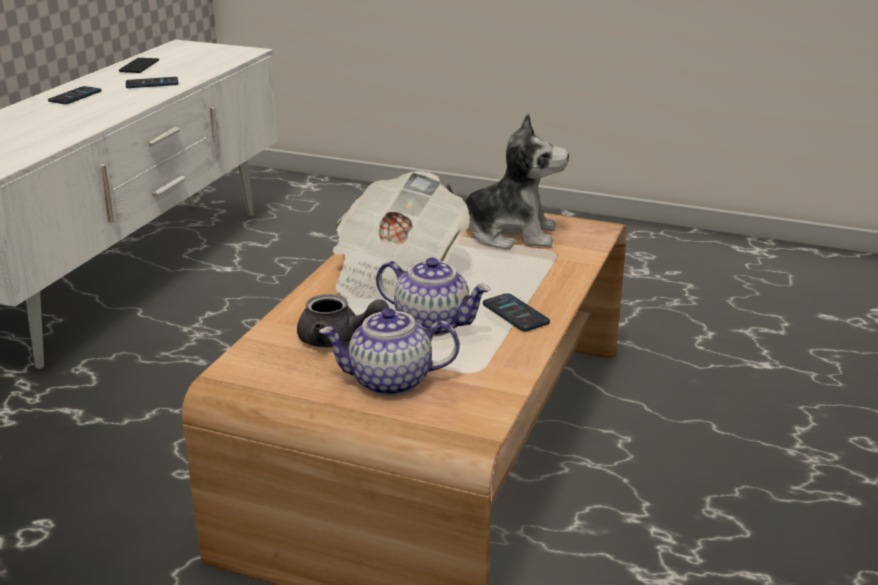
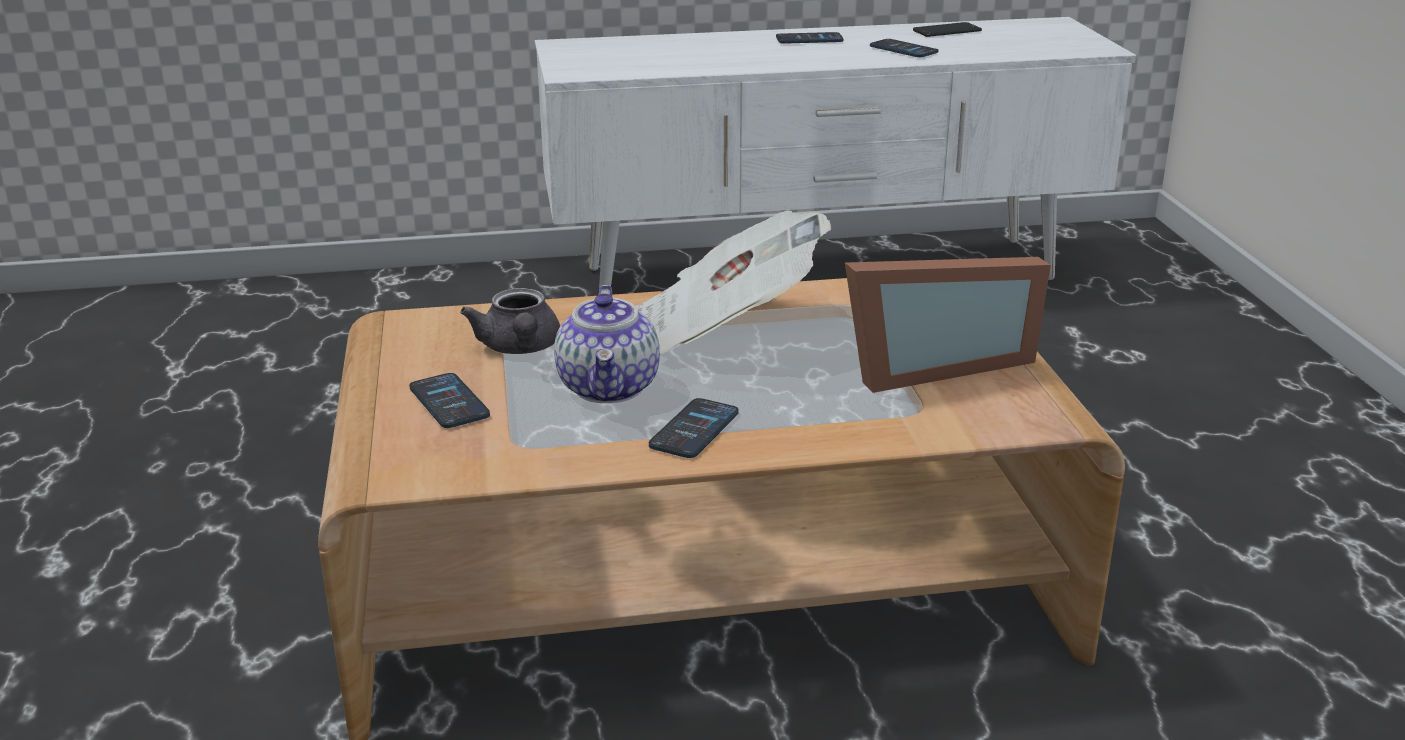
camera: 60 degrees right, 0 degrees up
teapot [319,308,460,396] -> phone [409,373,490,428]
plush toy [447,113,569,250] -> picture frame [845,257,1051,393]

